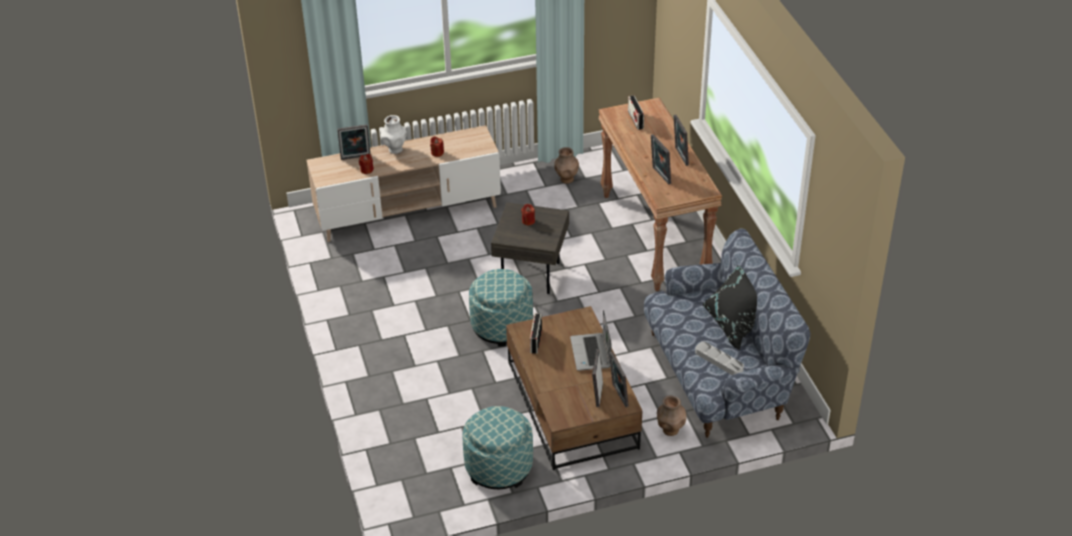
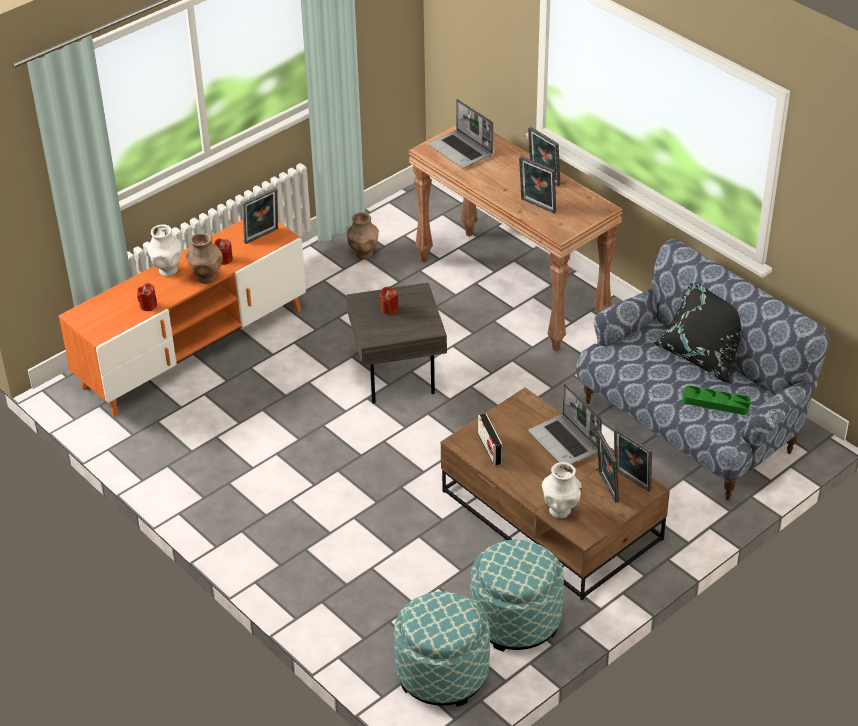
camera: 25 degrees left, 0 degrees up
beige tv stand [307,125,501,242] -> orange tv stand [59,220,306,417]
picture frame [337,124,370,160] -> picture frame moved to [242,188,278,244]
ottoman [469,269,533,347] -> ottoman moved to [394,591,490,707]
radio [628,95,644,130] -> laptop [428,99,493,168]
brown vase [657,395,686,436] -> brown vase moved to [186,233,223,284]
grey tray [695,341,744,375] -> green tray [682,386,751,415]
none -> white vase [542,462,582,518]

